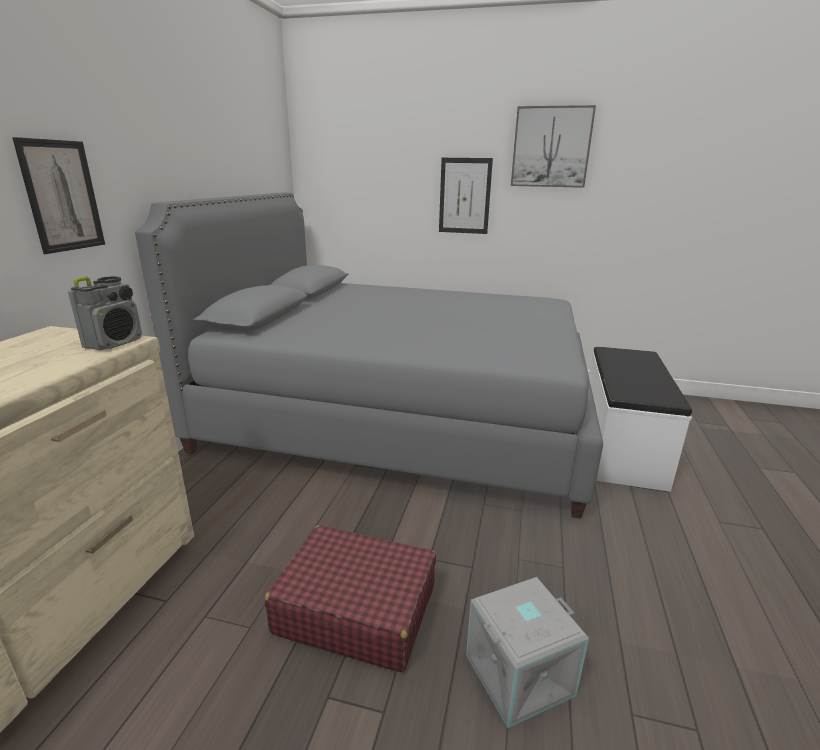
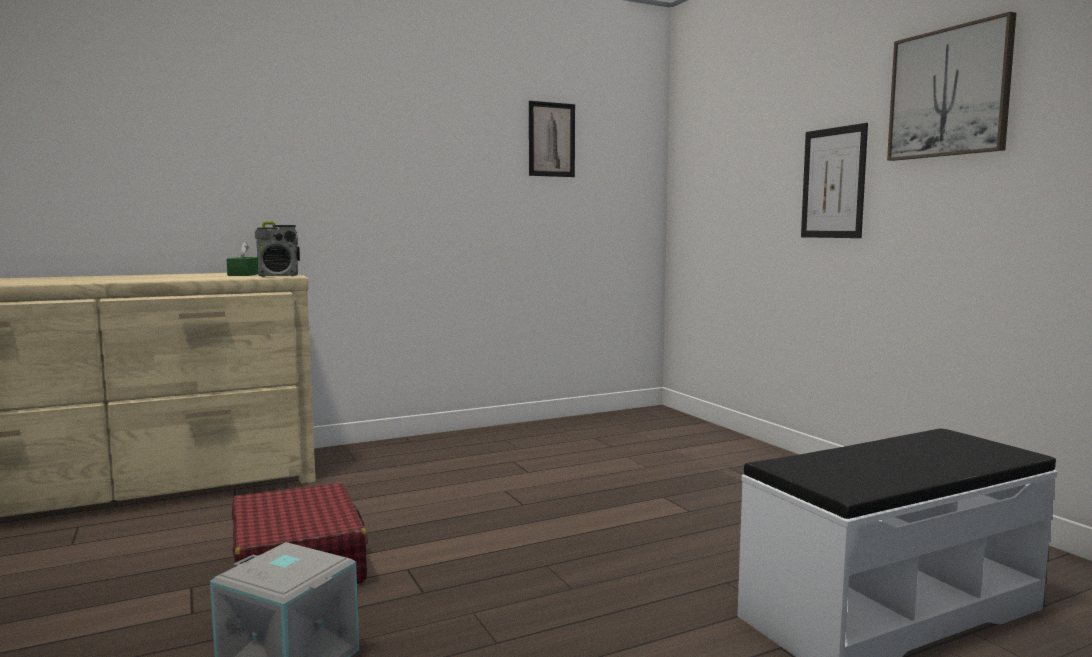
camera: 50 degrees right, 15 degrees down
picture [12,137,105,254] -> picture moved to [529,101,575,177]
grey bed [135,192,603,519] -> none
none -> green tissue box [227,241,258,276]

